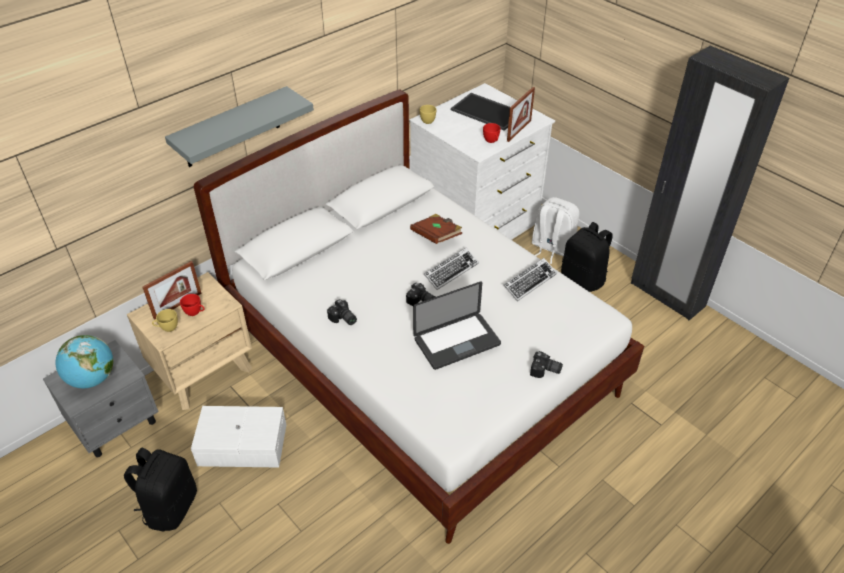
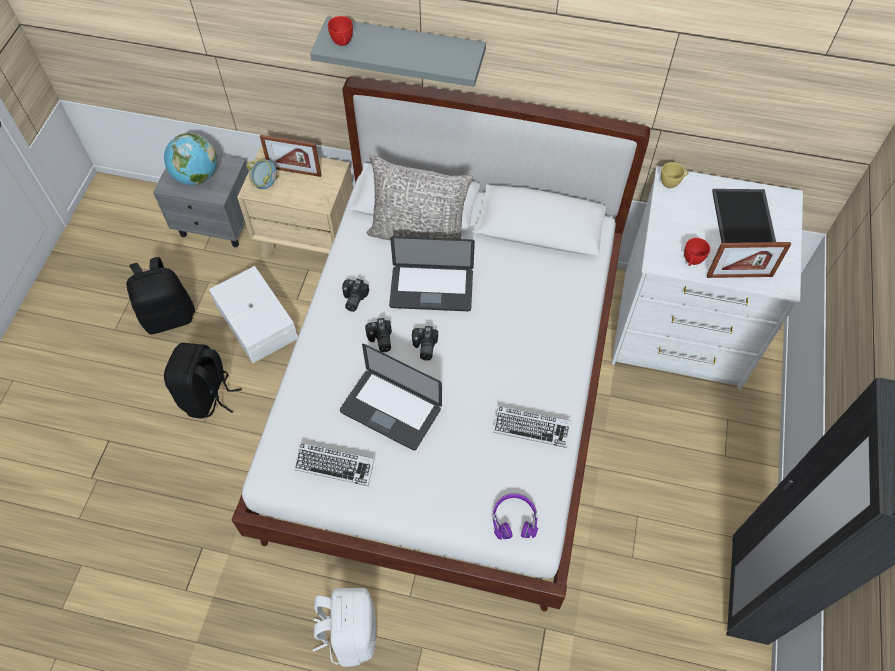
camera: 55 degrees right, 15 degrees up
yellow cup [152,309,178,332] -> bowl [247,159,278,189]
red cup [180,294,205,316] -> red cup moved to [328,16,353,46]
brown book [410,214,462,244] -> none
keyboard [424,248,479,290] -> keyboard moved to [294,443,374,486]
camera [530,351,563,378] -> camera moved to [365,318,392,352]
white backpack [531,197,579,264] -> white backpack moved to [313,588,376,667]
black backpack [561,222,613,292] -> black backpack moved to [164,343,242,419]
none -> grey pillow [366,154,473,240]
none -> laptop [389,236,475,311]
none -> purple headphones [493,493,538,540]

